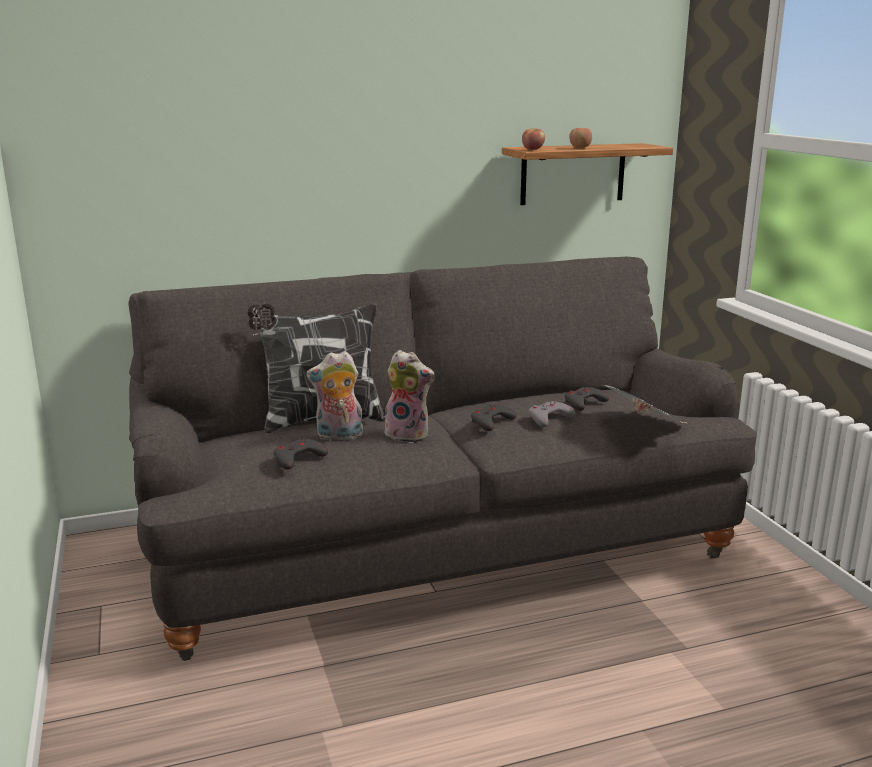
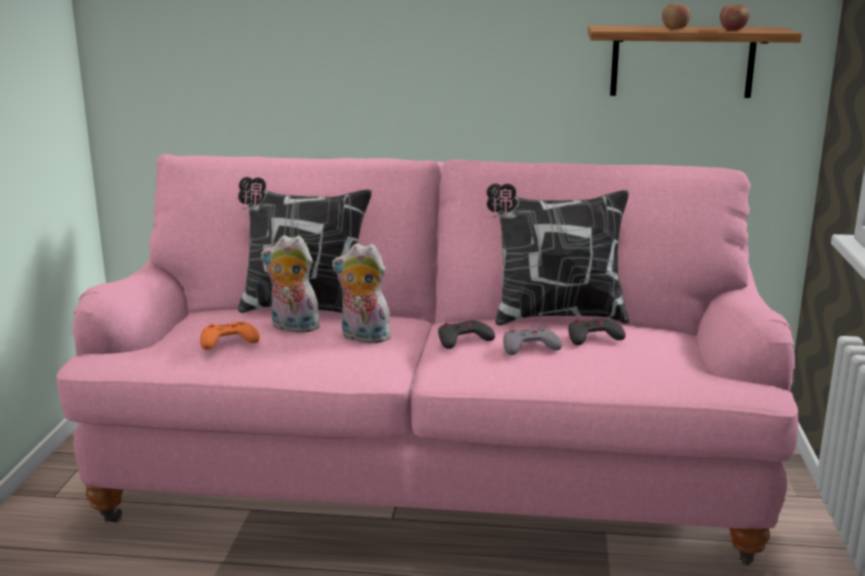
camera: 25 degrees right, 0 degrees up
grey sofa [128,257,757,661] -> pink sofa [56,154,798,565]
grey game controller [274,439,328,470] -> orange game controller [200,322,259,350]
plush toy [384,350,435,443] -> plush toy turned 150 degrees clockwise [332,243,396,343]
apple [522,129,545,150] -> apple moved to [720,4,749,30]
newspaper [597,384,686,423] -> none
none -> pillow [486,183,629,326]

